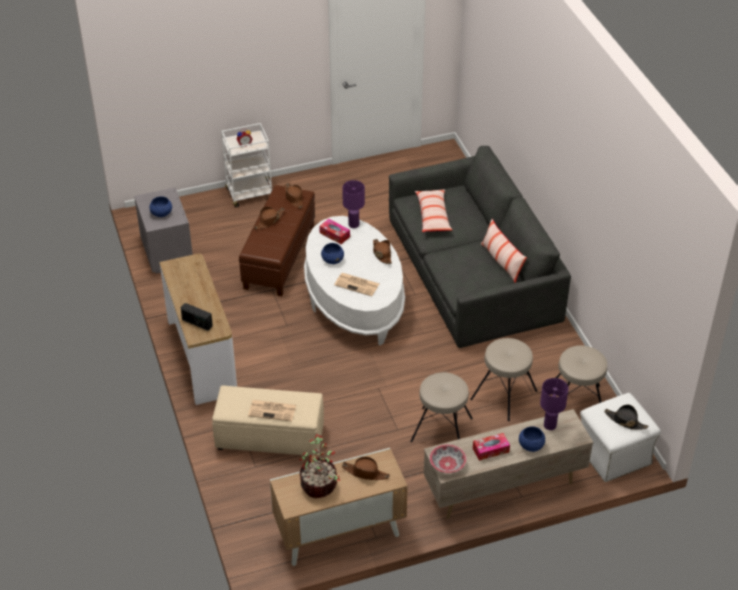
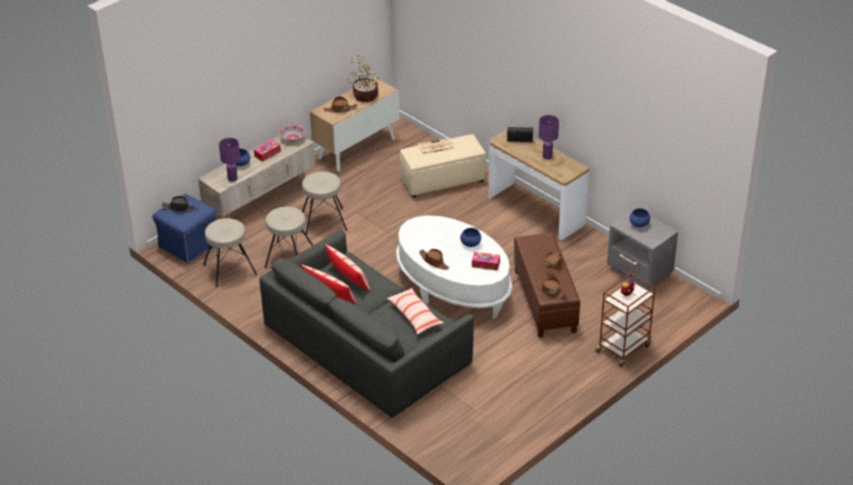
camera: 155 degrees right, 5 degrees down
white cart [221,123,272,207] -> brown cart [594,273,656,367]
newspaper [334,273,379,296] -> none
purple table lamp [342,180,365,228] -> purple table lamp moved to [539,115,559,159]
white ottoman [580,393,661,482] -> blue ottoman [152,194,217,263]
none -> pillow [325,244,370,291]

